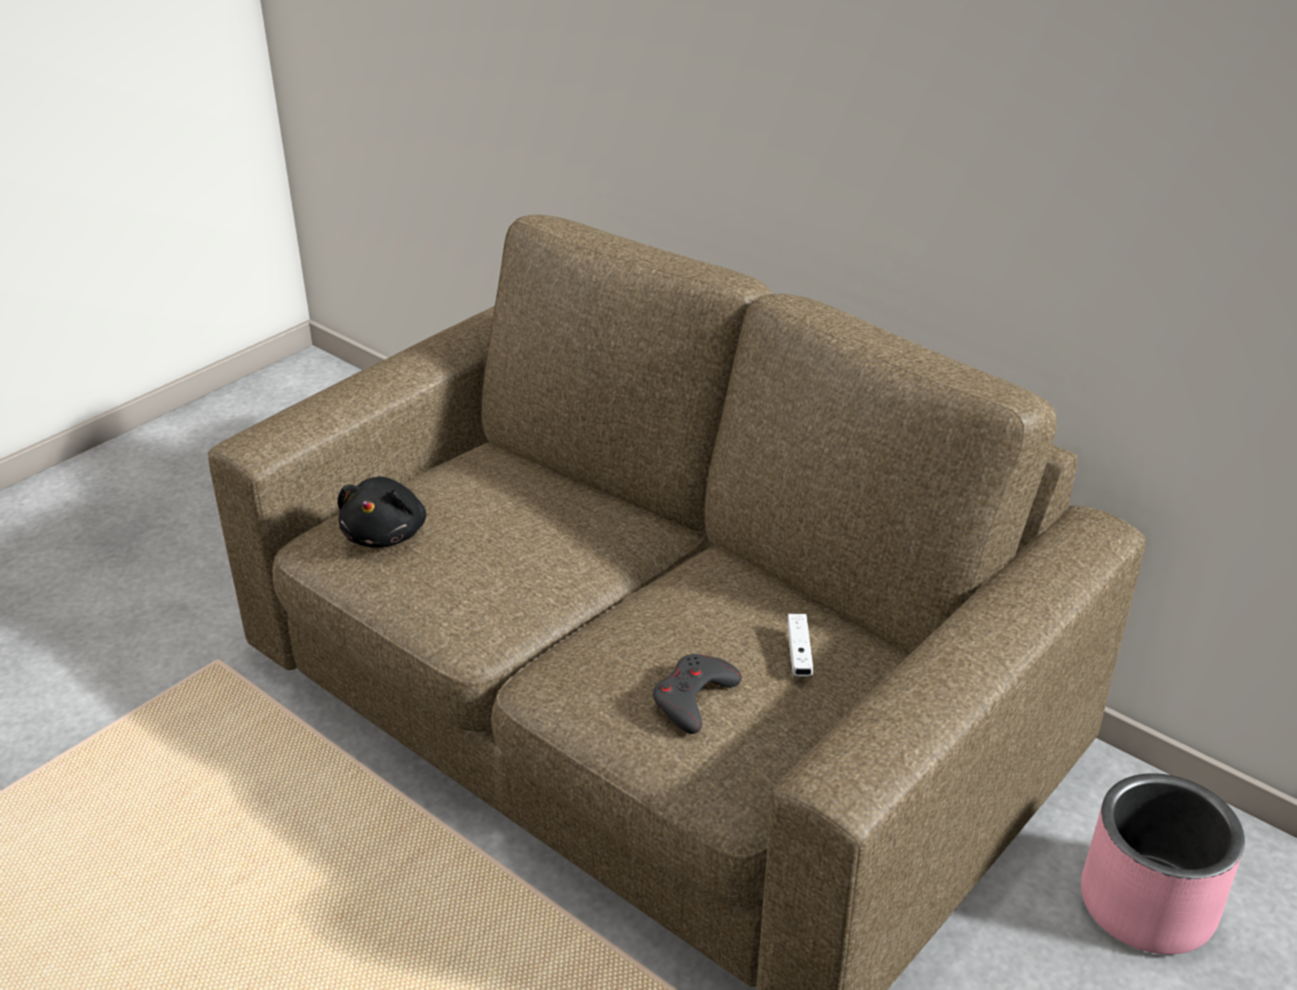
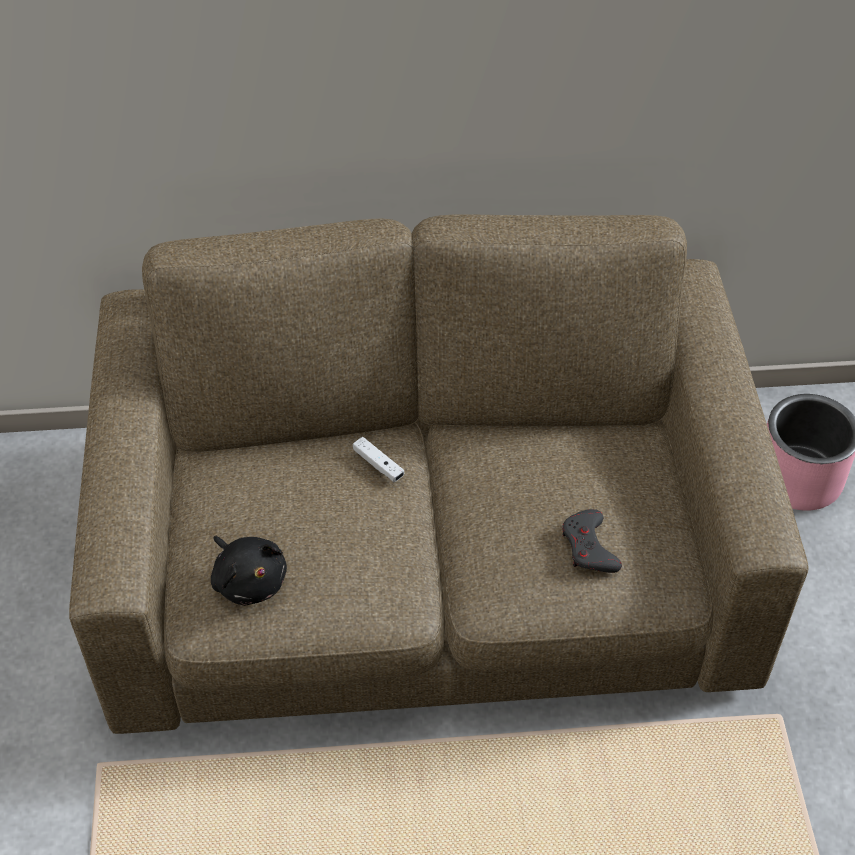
camera: 45 degrees left, 15 degrees up
white game controller [787,614,813,676] -> white game controller moved to [353,437,404,482]

